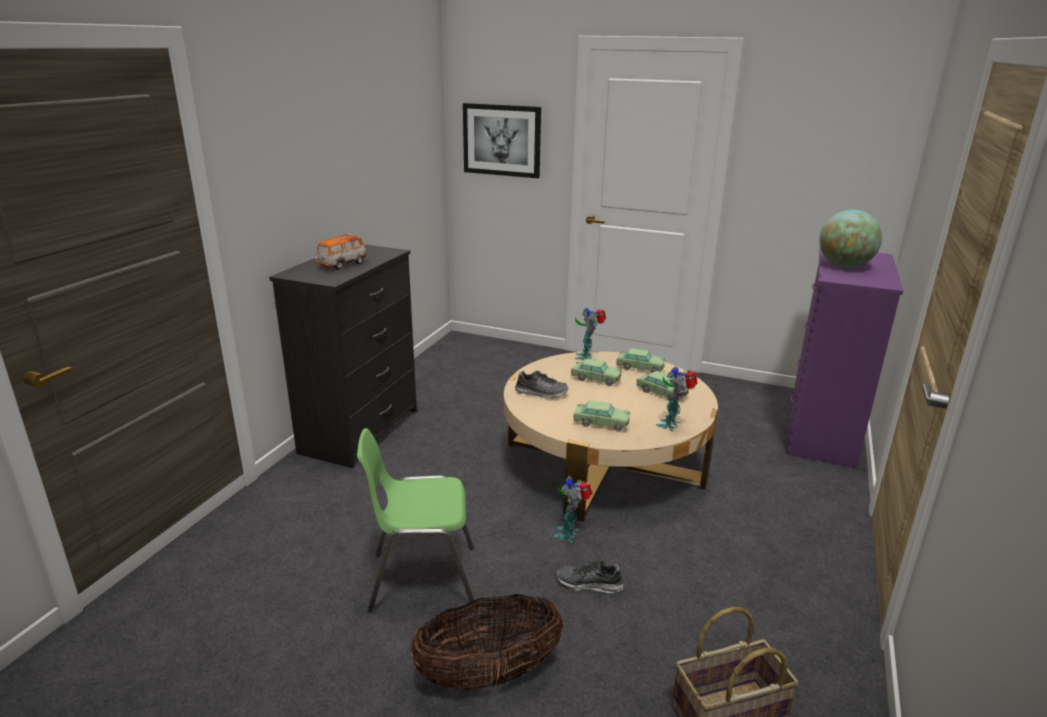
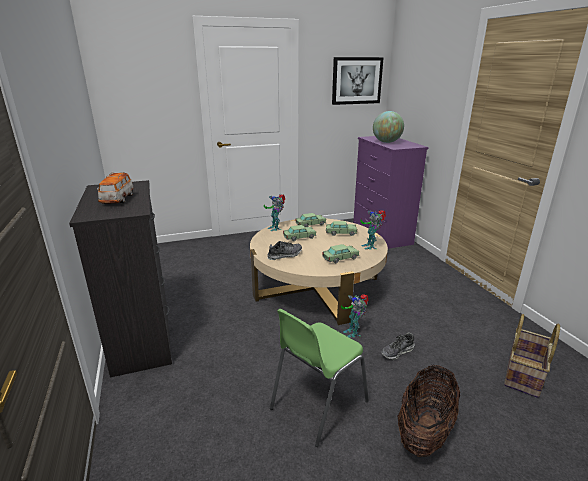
camera: 40 degrees left, 0 degrees up
picture [463,103,541,178] -> picture moved to [332,57,384,105]

